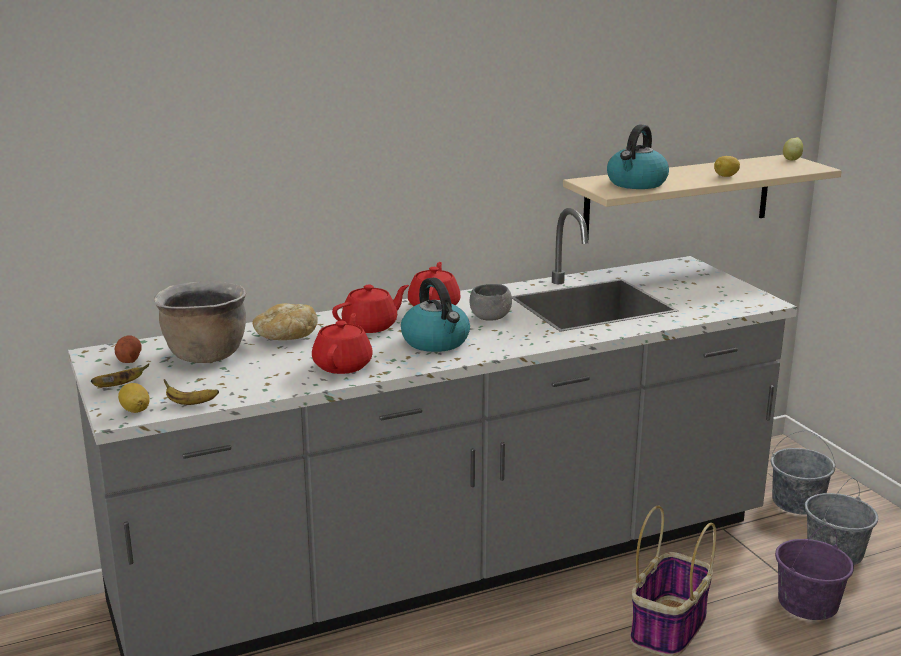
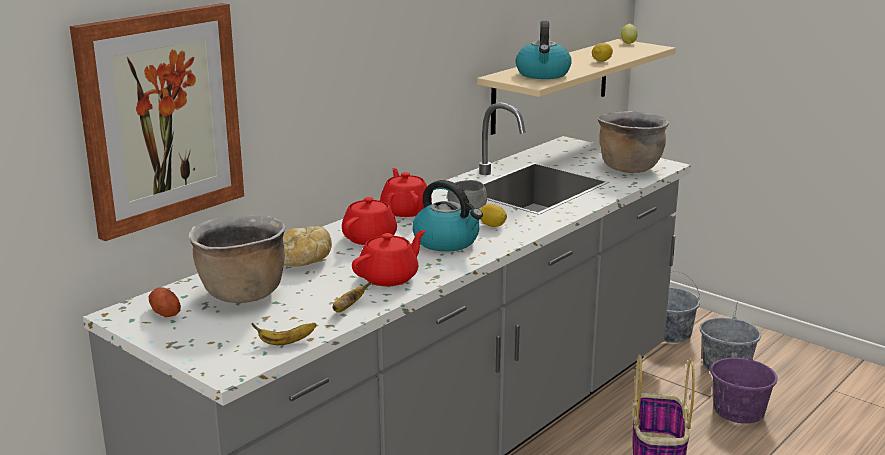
camera: 25 degrees left, 0 degrees up
banana [91,364,149,387] -> banana moved to [332,281,372,312]
lemon [118,383,150,413] -> lemon moved to [479,204,507,227]
red teapot [312,313,373,374] -> red teapot turned 60 degrees clockwise [352,230,426,286]
none -> picture [70,3,244,241]
none -> brown cooking pot [597,111,669,173]

